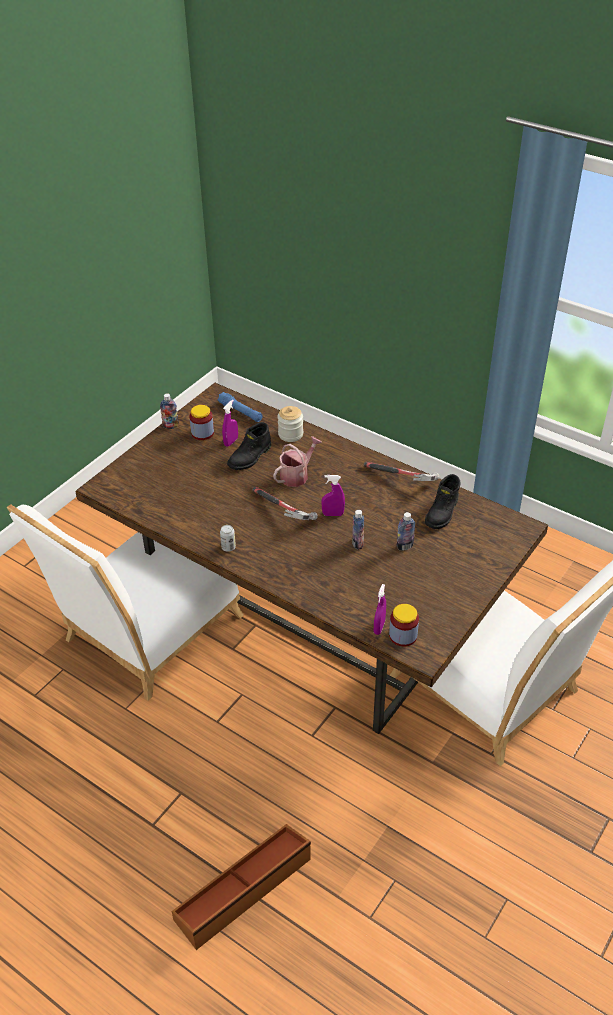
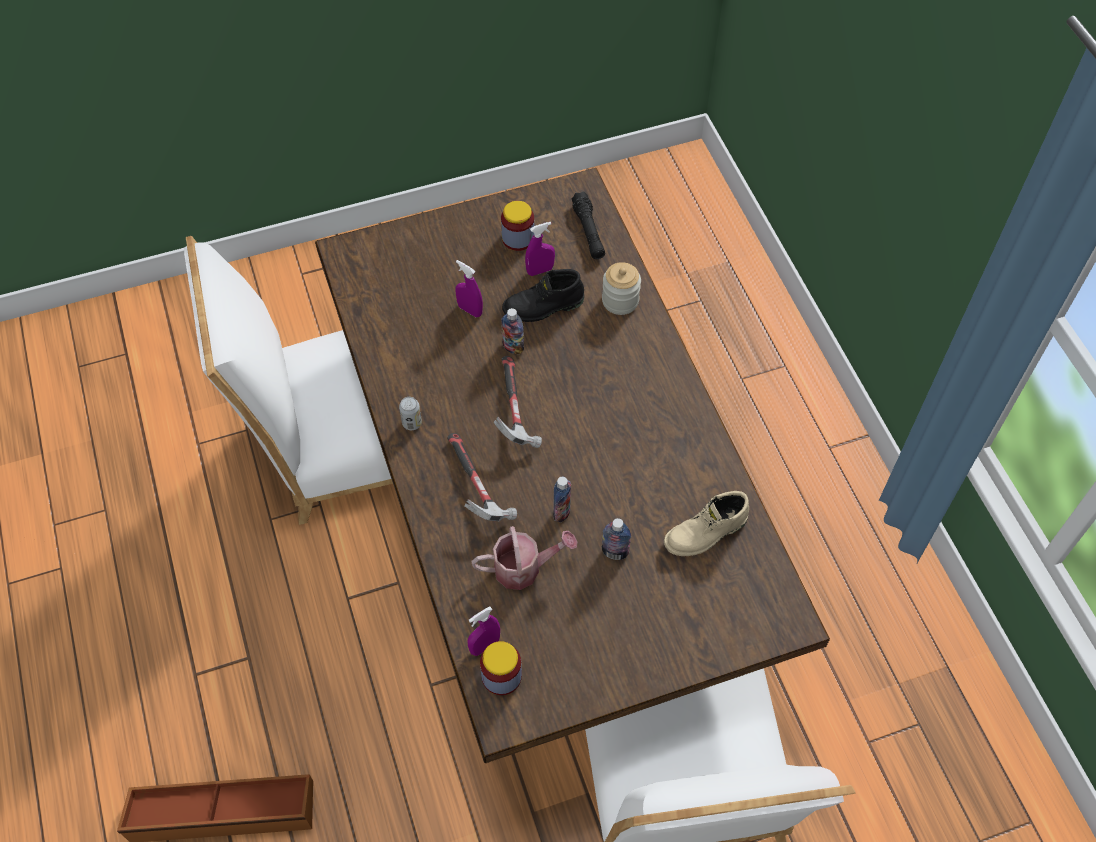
camera: 35 degrees right, 15 degrees up
bottle [160,393,179,429] -> bottle moved to [501,308,524,354]
blue flashlight [217,392,263,422] -> black flashlight [572,191,605,259]
watering can [273,437,322,487] -> watering can moved to [471,526,577,590]
purple spray bottle [321,475,345,516] -> purple spray bottle moved to [455,260,483,317]
hammer [364,462,439,481] -> hammer moved to [447,433,517,521]
black boot [425,474,460,529] -> beige boot [664,491,749,556]

